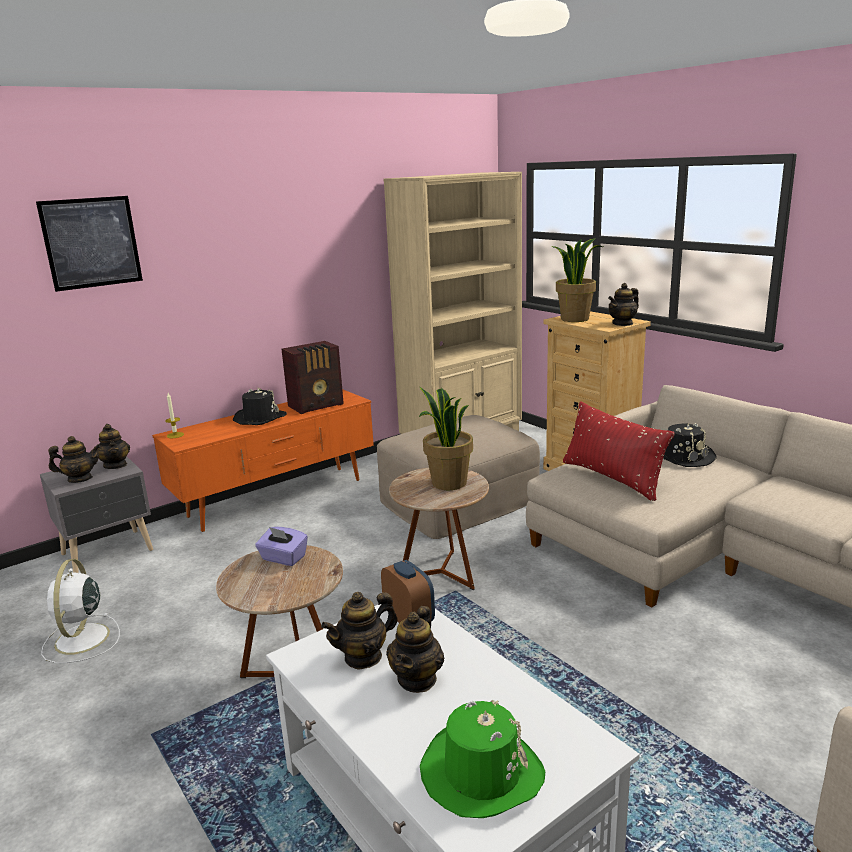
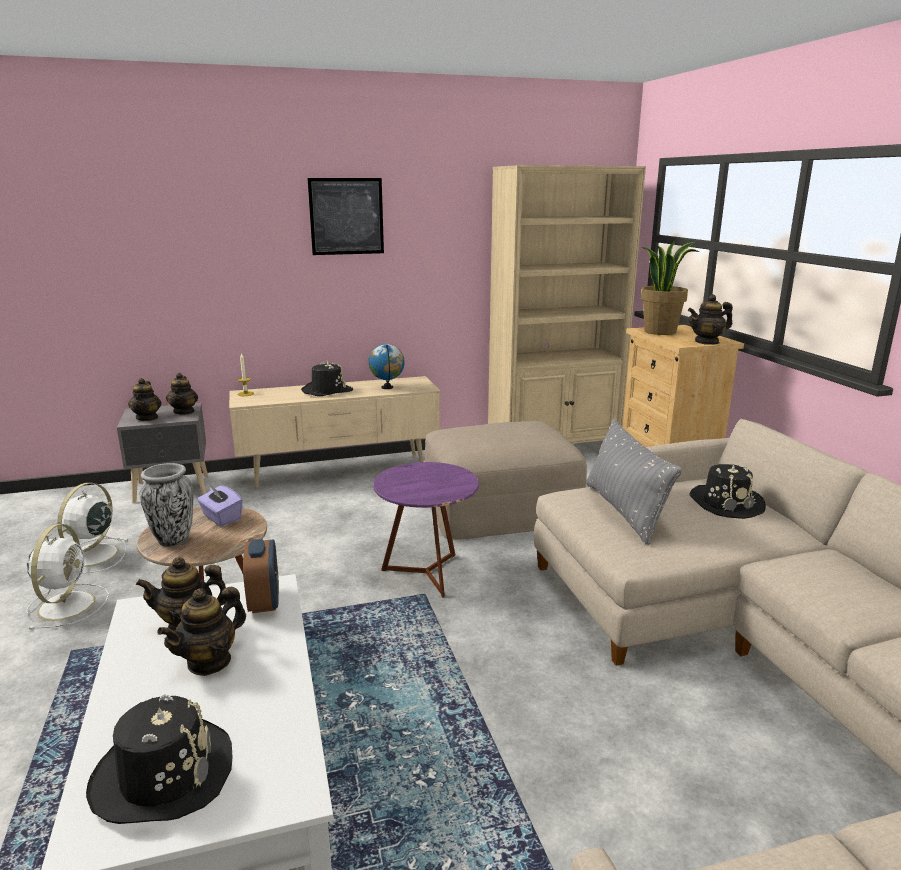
camera: 20 degrees right, 0 degrees up
picture [36,196,143,292] -> picture moved to [308,178,384,255]
teapot [48,436,100,483] -> teapot turned 75 degrees clockwise [128,378,161,421]
orange tv stand [152,389,374,532] -> beige tv stand [229,376,440,488]
radio [282,341,344,414] -> globe [369,344,405,389]
brown side table [389,468,489,590] -> purple side table [373,462,479,598]
potted plant [419,387,473,490] -> none
green hat [420,700,545,818] -> black hat [86,694,233,824]
red pillow [563,401,674,501] -> grey pillow [586,419,682,545]
none -> white fan [26,524,109,630]
none -> vase [139,463,193,547]

